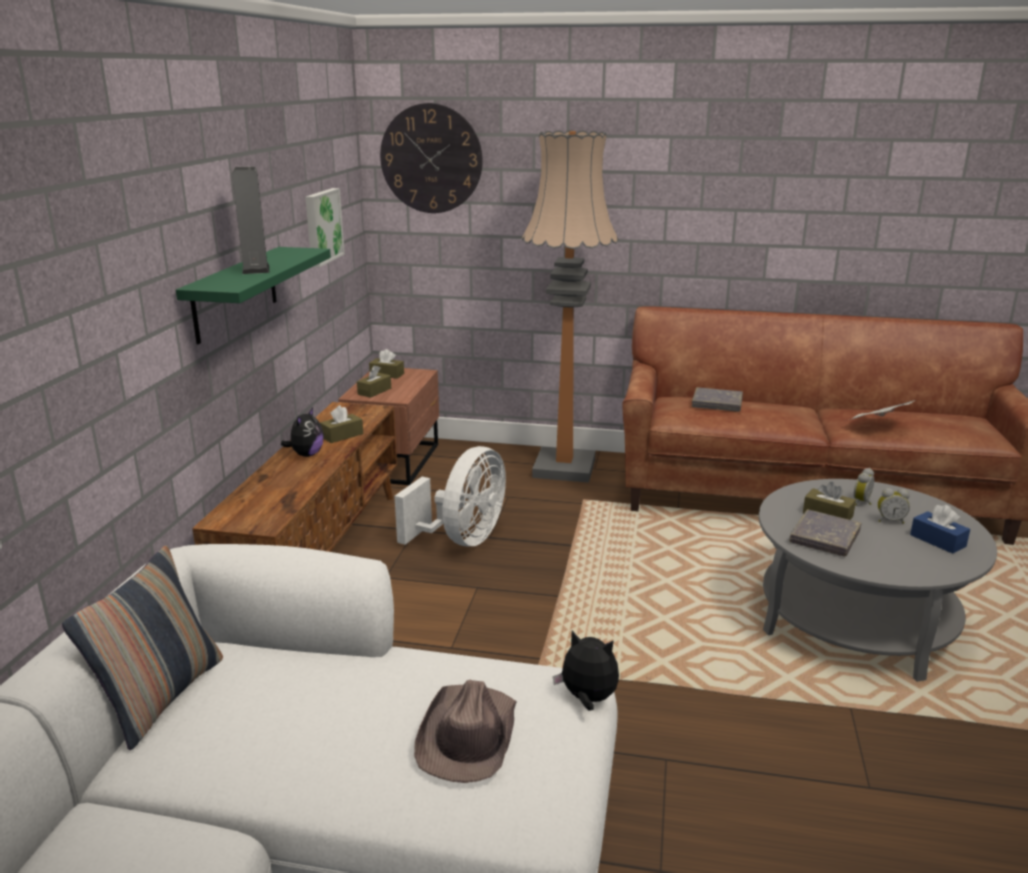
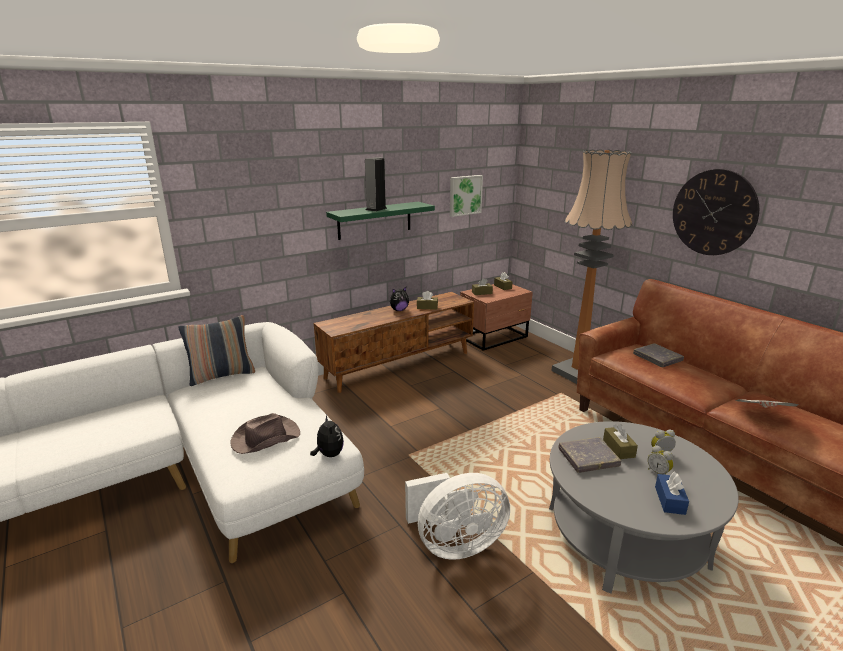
camera: 45 degrees right, 0 degrees up
wall clock [380,103,483,213] -> wall clock moved to [673,169,759,255]
white fan [394,446,506,546] -> white fan moved to [405,473,510,560]

